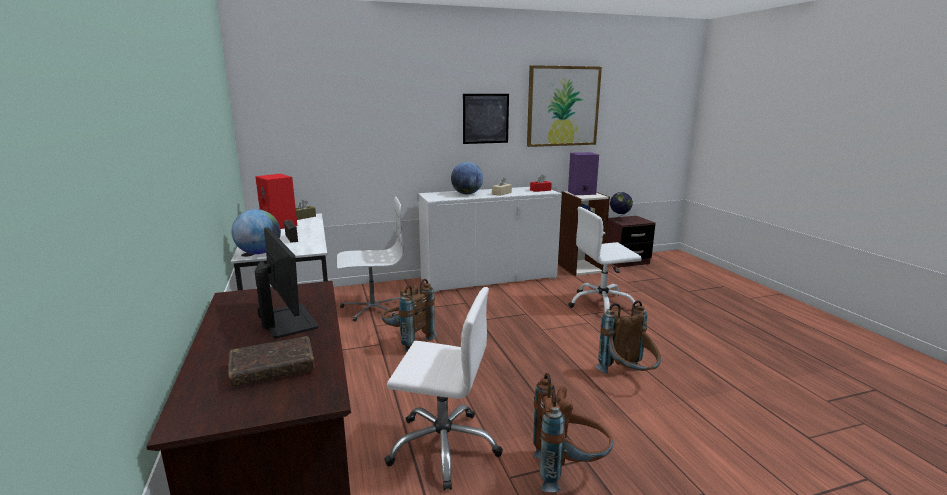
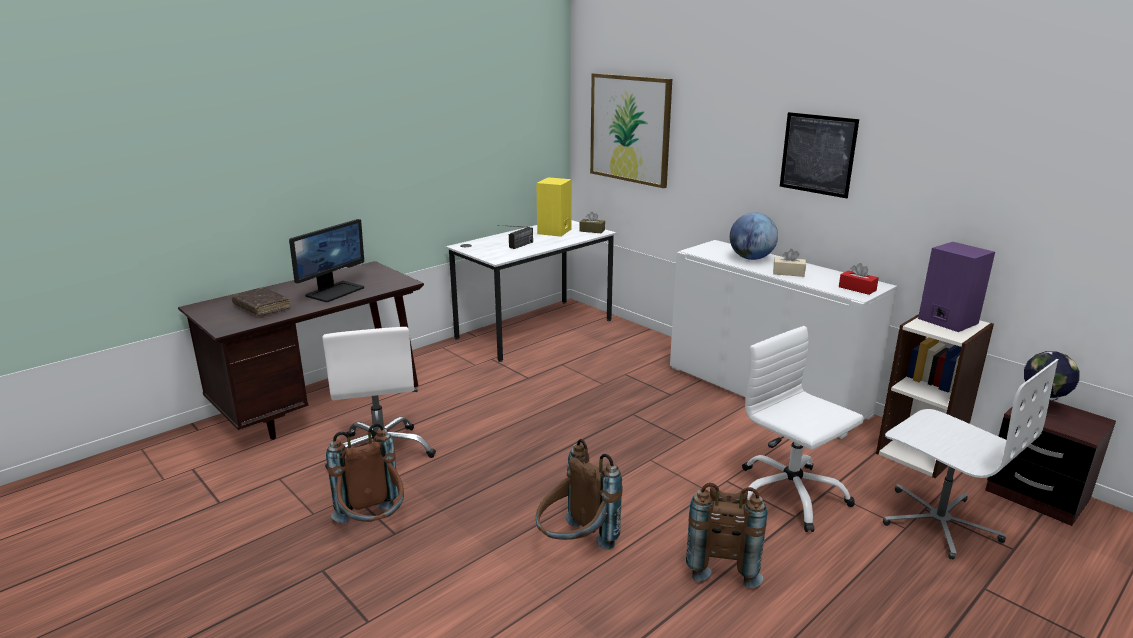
camera: 65 degrees right, 5 degrees up
globe [231,209,281,254] -> none
red speaker [255,174,297,229] -> yellow speaker [536,177,572,237]
white office chair [337,196,404,321] -> white office chair moved to [883,359,1059,559]
brown backpack [381,279,437,352] -> brown backpack moved to [686,483,767,588]
picture [527,65,602,147] -> picture moved to [590,73,672,188]

